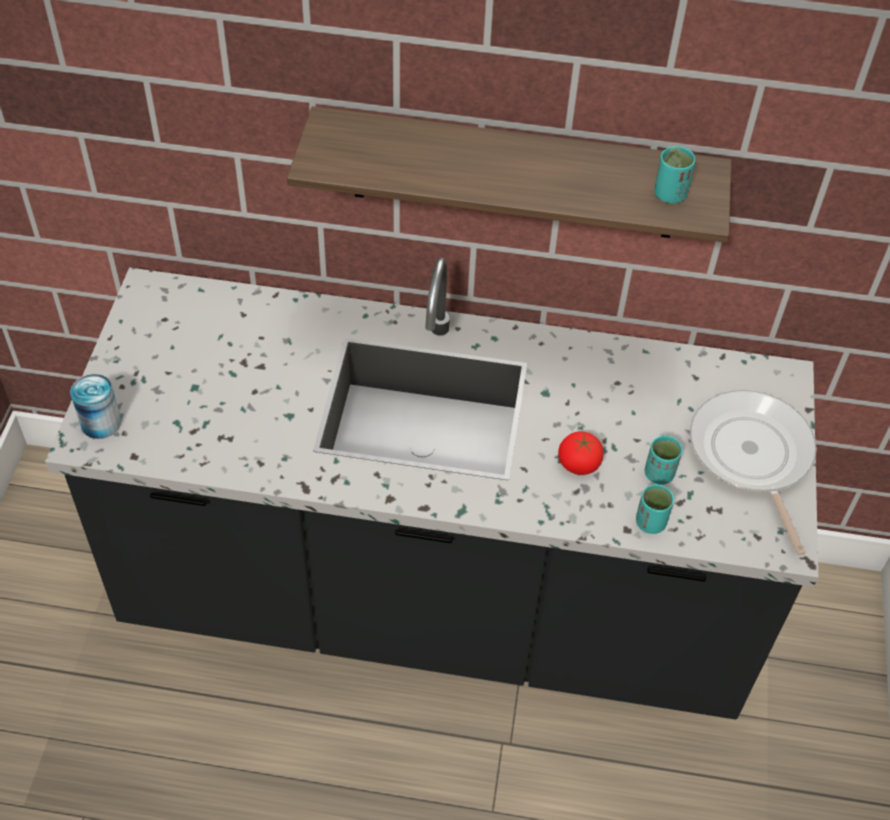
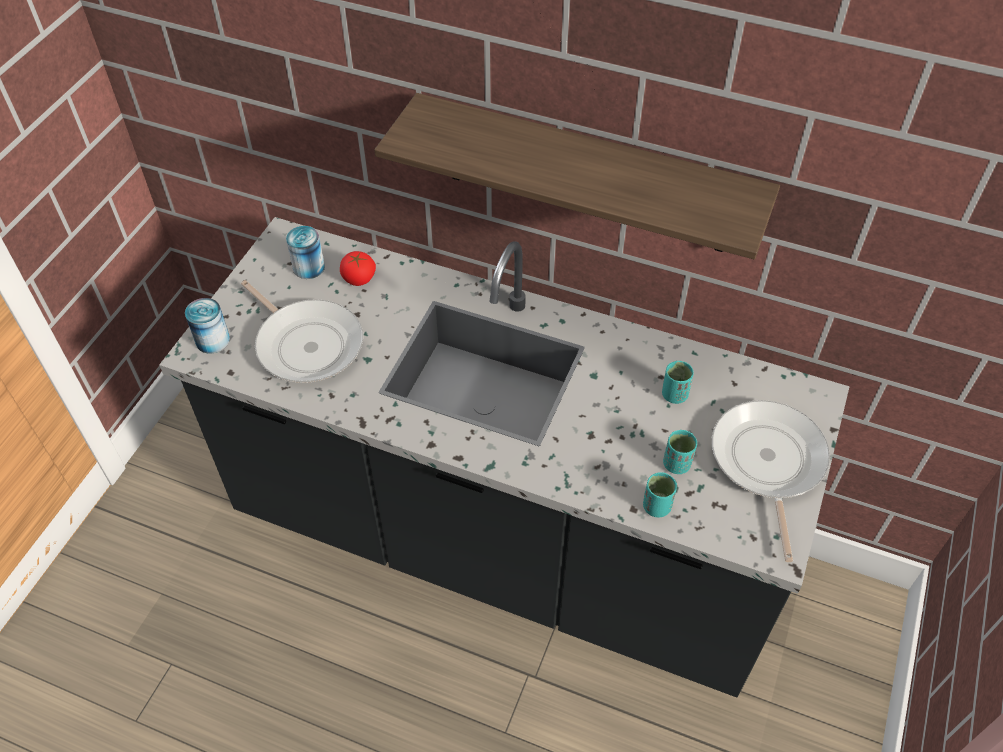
camera: 15 degrees right, 0 degrees up
tomato [558,431,604,475] -> tomato moved to [340,251,376,286]
turquoise cup [654,146,695,203] -> turquoise cup moved to [662,361,694,404]
none -> frying pan [241,280,363,383]
none -> can [286,226,325,279]

